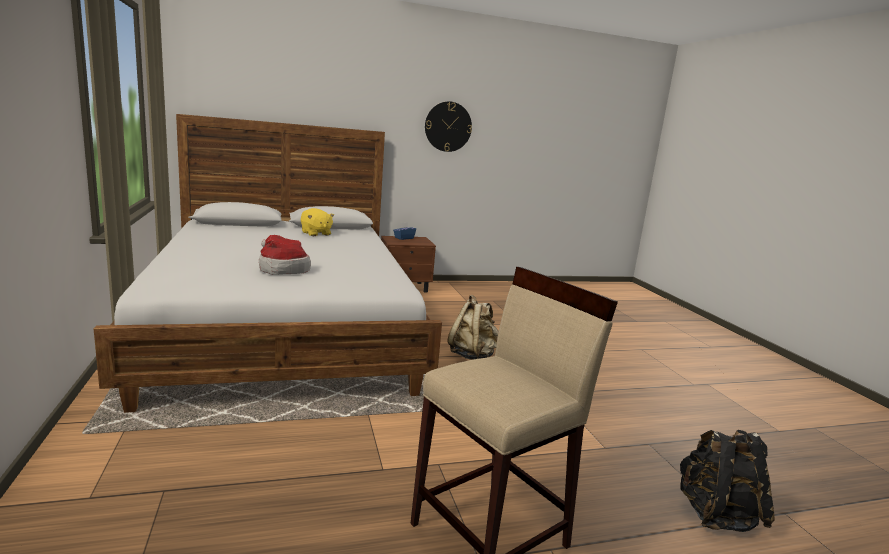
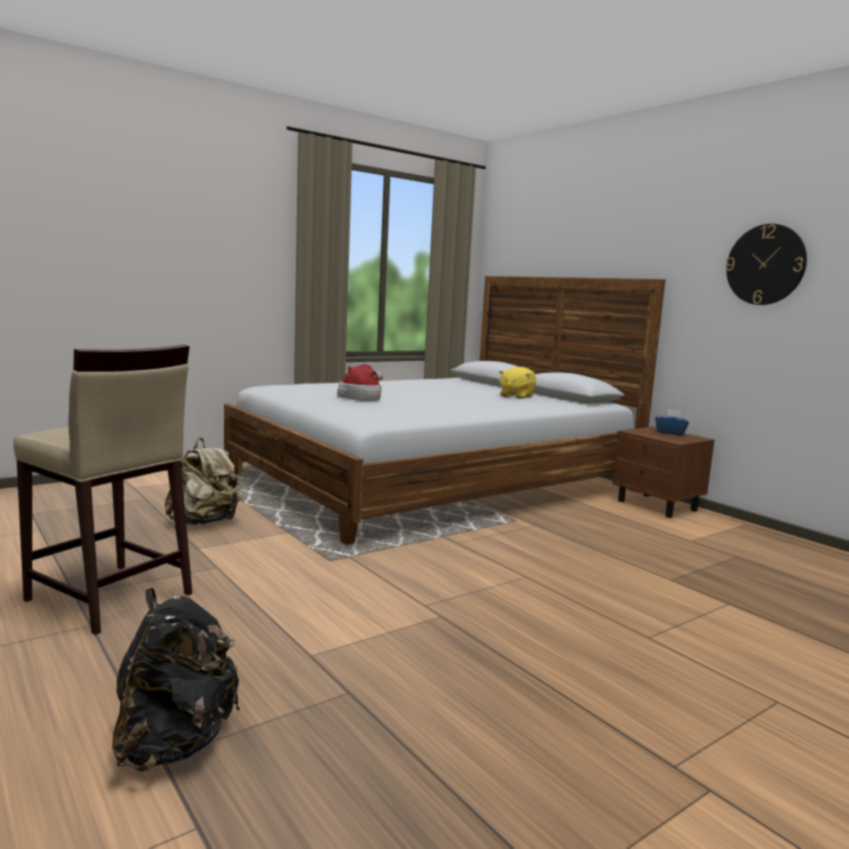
camera: 70 degrees right, 5 degrees down
beige backpack [448,295,499,360] -> beige backpack moved to [164,438,244,525]

